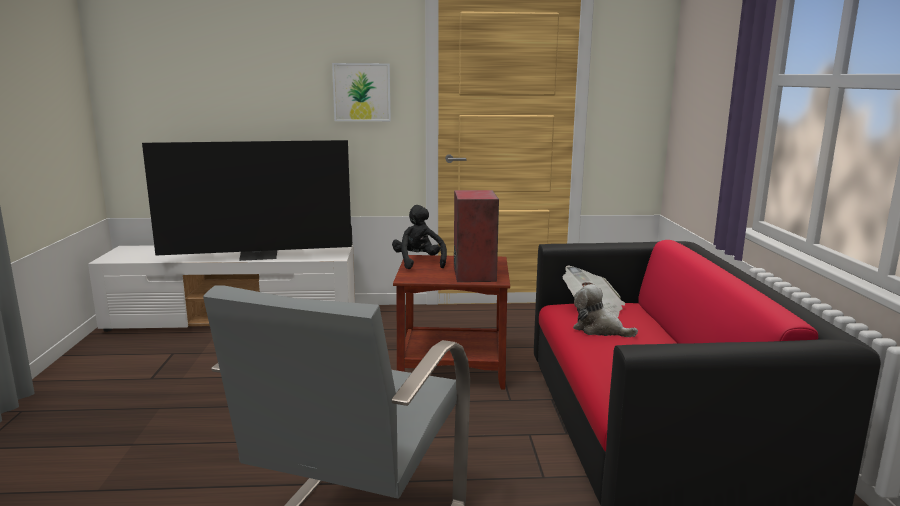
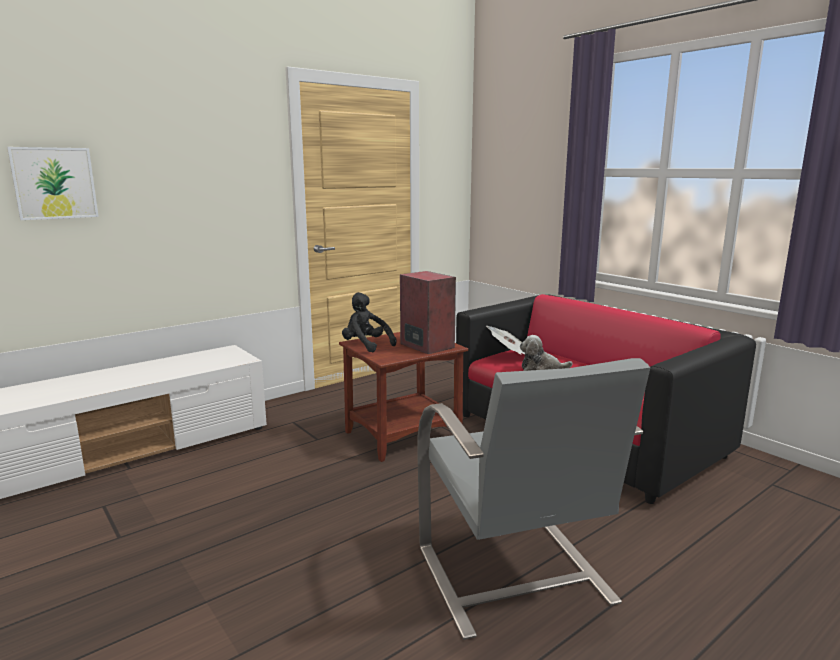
camera: 35 degrees left, 0 degrees up
television [142,140,352,261] -> none
picture [332,63,391,121] -> picture moved to [7,147,99,220]

